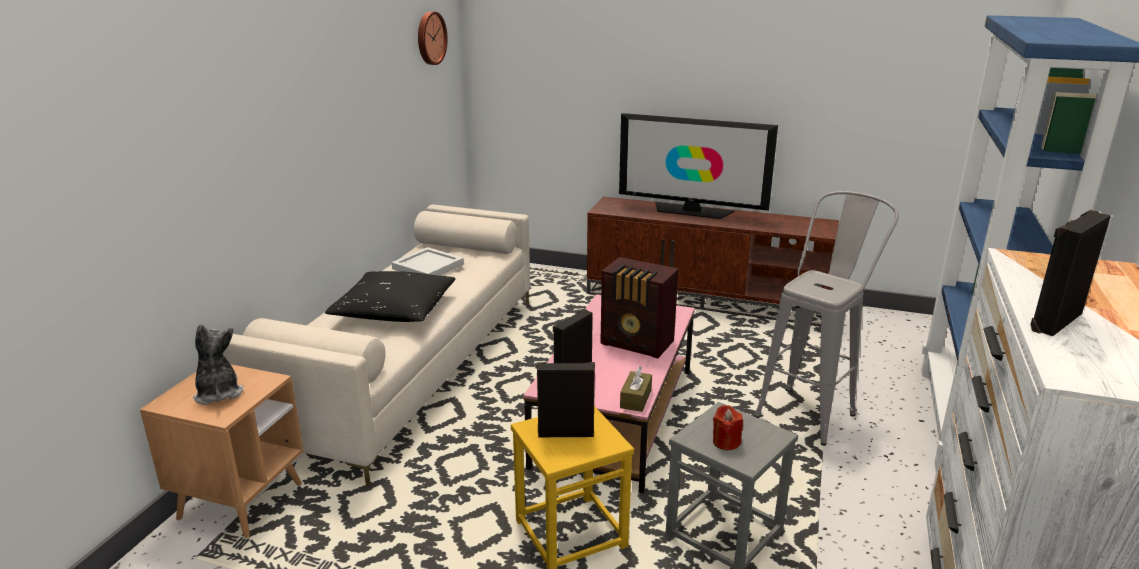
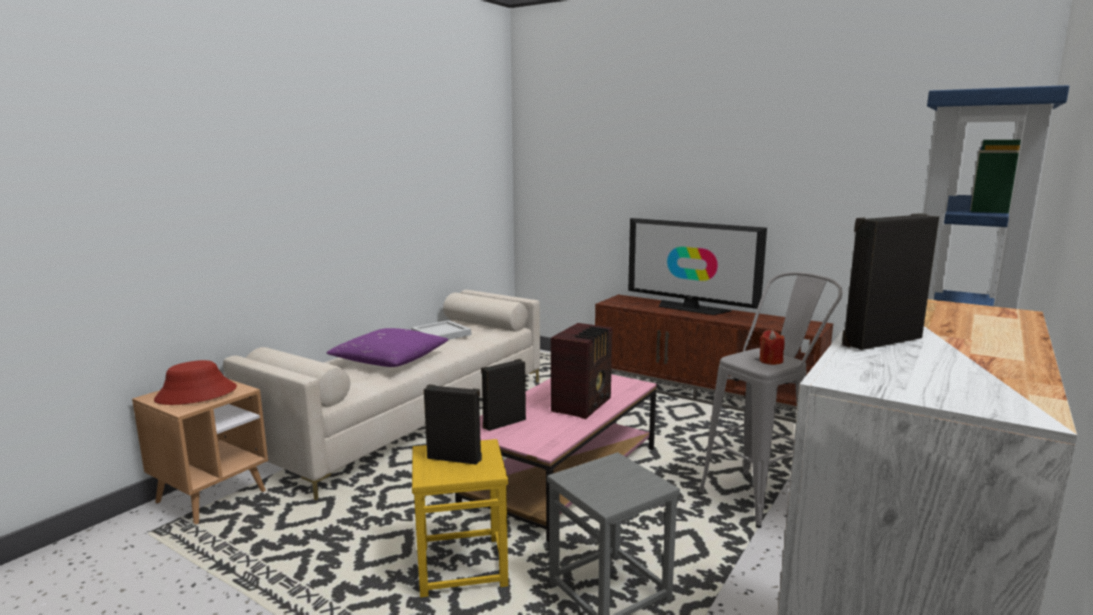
camera: 15 degrees right, 10 degrees down
plush toy [193,324,244,405] -> red hat [154,360,237,405]
black pillow [325,271,456,322] -> purple pillow [327,328,448,367]
wall clock [418,12,448,65] -> none
radio [600,257,678,358] -> radio turned 105 degrees counterclockwise [551,323,612,419]
brown tissue box [620,366,652,412] -> none
red candle [713,405,743,450] -> red candle moved to [760,330,785,365]

